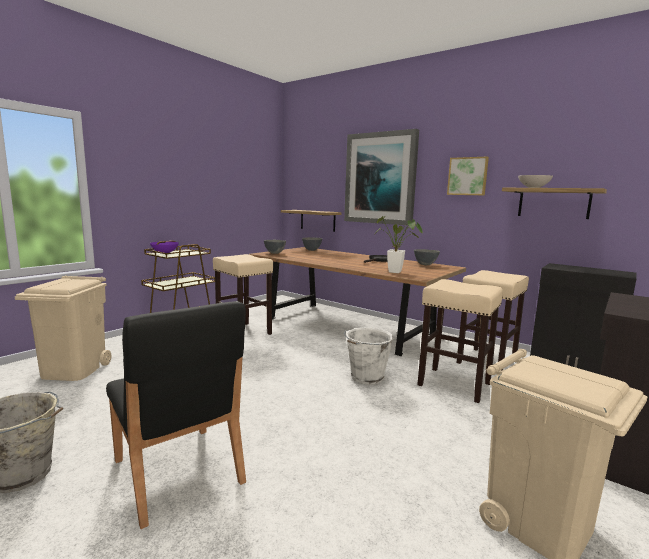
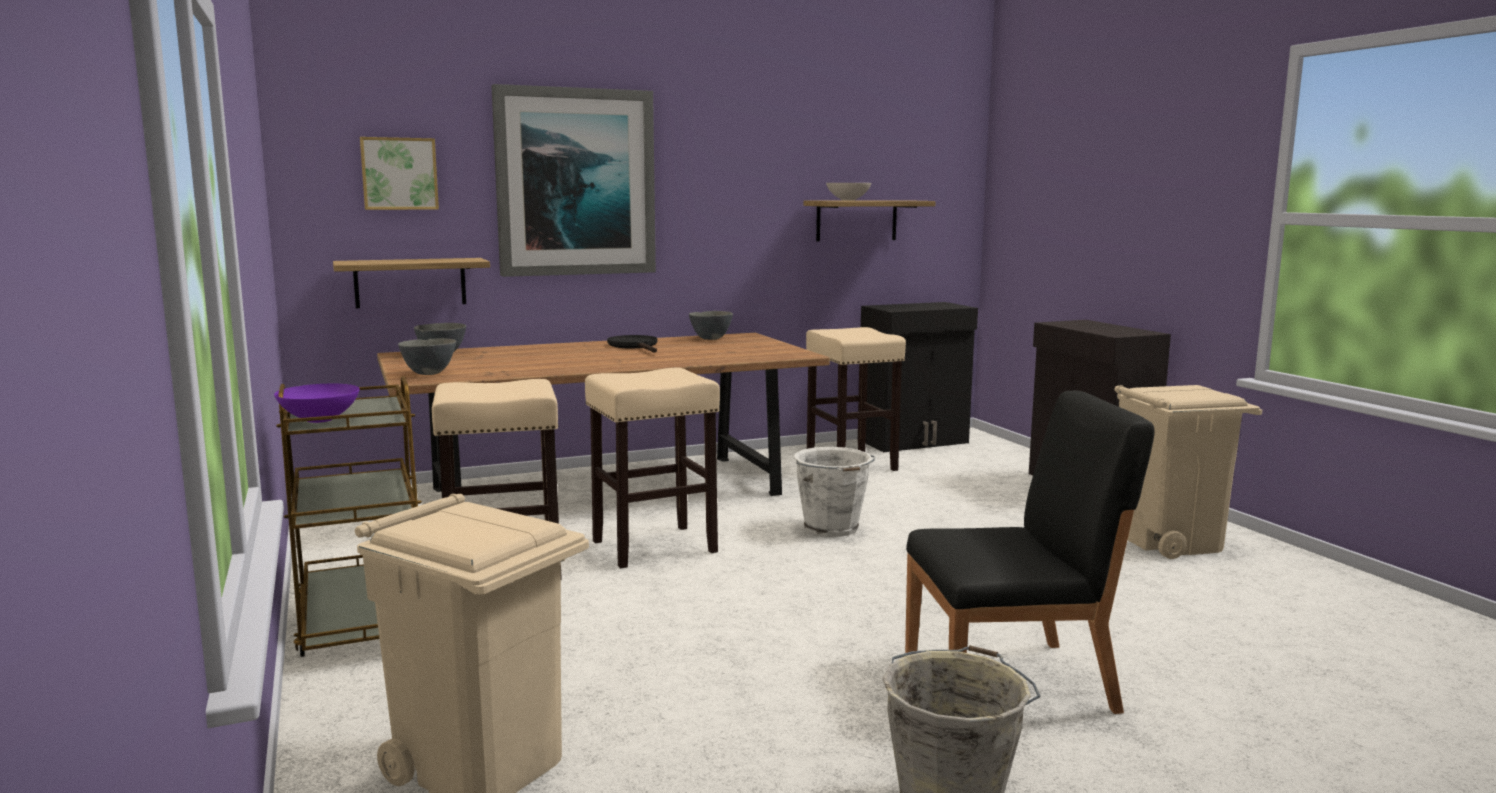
camera: 60 degrees left, 0 degrees up
potted plant [375,216,423,273] -> none
beige stool [417,279,503,403] -> beige stool moved to [585,368,720,568]
picture [447,157,489,195] -> picture moved to [360,137,439,210]

